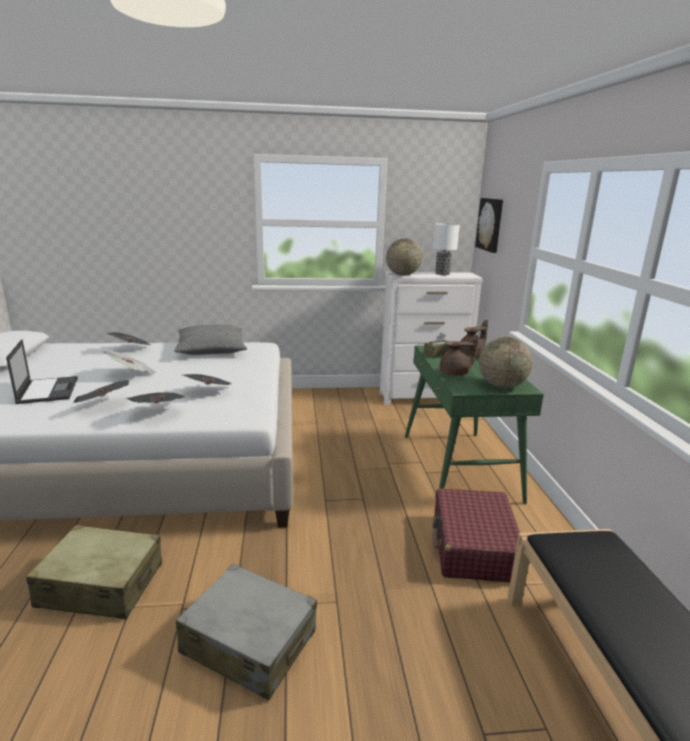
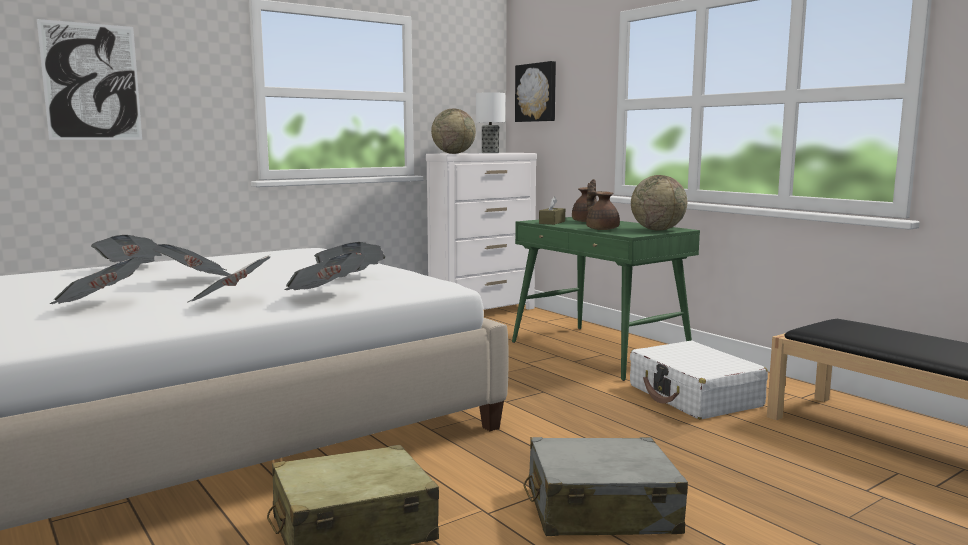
camera: 30 degrees left, 10 degrees down
laptop [6,339,78,404] -> newspaper [50,257,144,304]
grey pillow [174,325,247,355] -> none
red suitcase [432,488,520,583] -> white suitcase [630,341,768,420]
brown teapot [440,335,479,376] -> brown teapot turned 75 degrees counterclockwise [586,183,620,230]
none -> picture [37,19,142,140]

